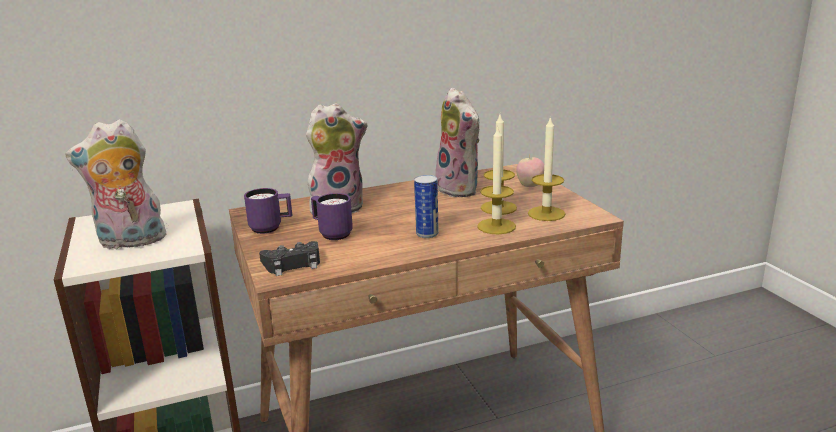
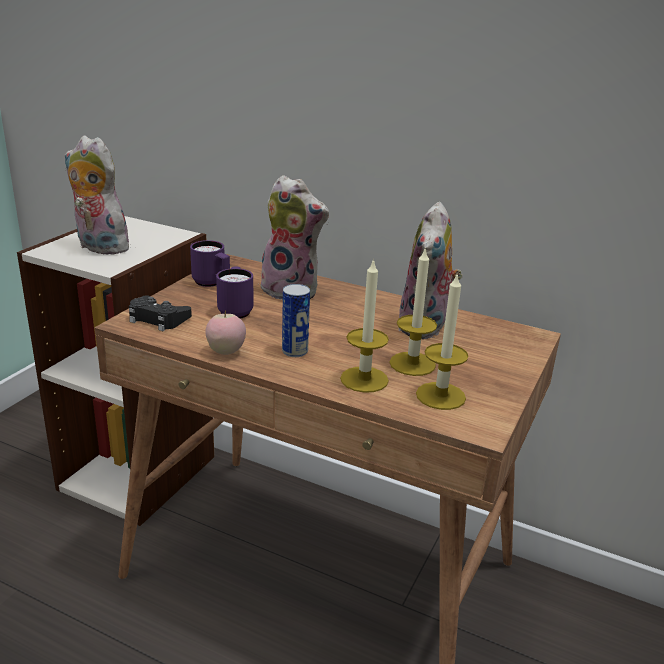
camera: 45 degrees right, 5 degrees up
apple [516,155,544,187] -> apple moved to [205,310,246,355]

